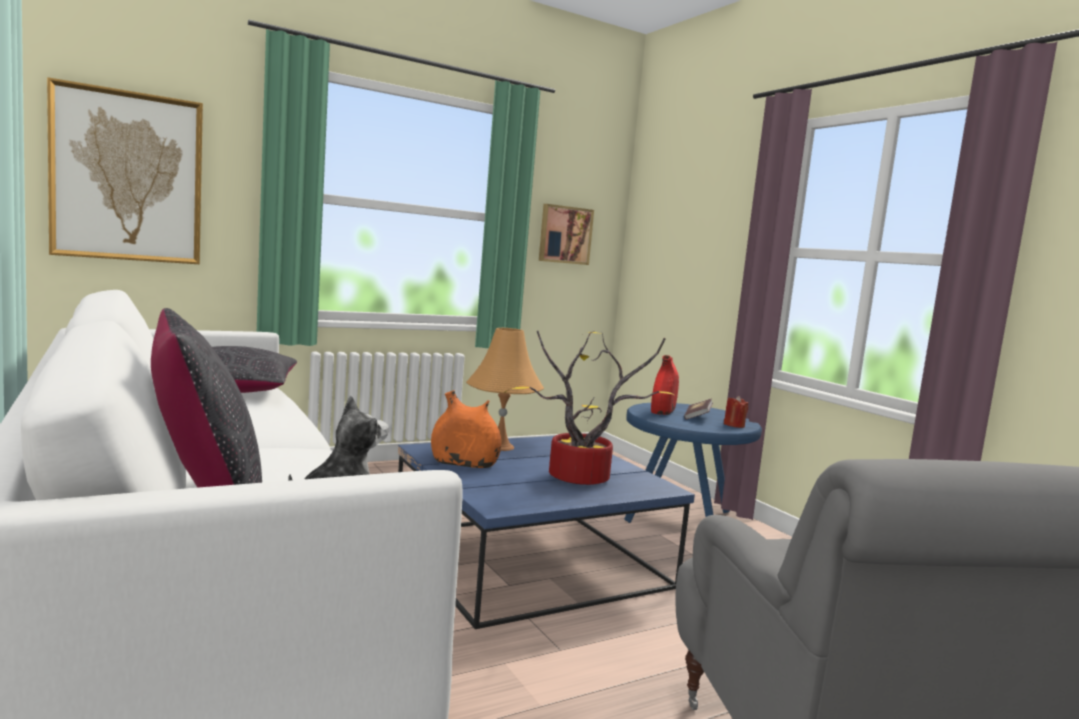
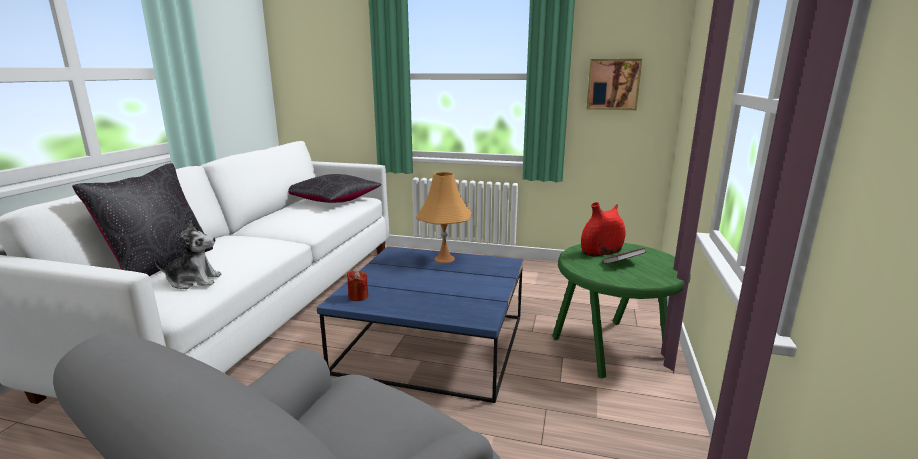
camera: 45 degrees right, 10 degrees up
picture [47,77,203,264] -> none
orange vase [431,390,501,468] -> none
potted plant [504,331,674,485] -> none
blue side table [624,403,762,523] -> green side table [552,243,691,378]
red candle [724,396,748,428] -> red candle moved to [347,270,368,301]

